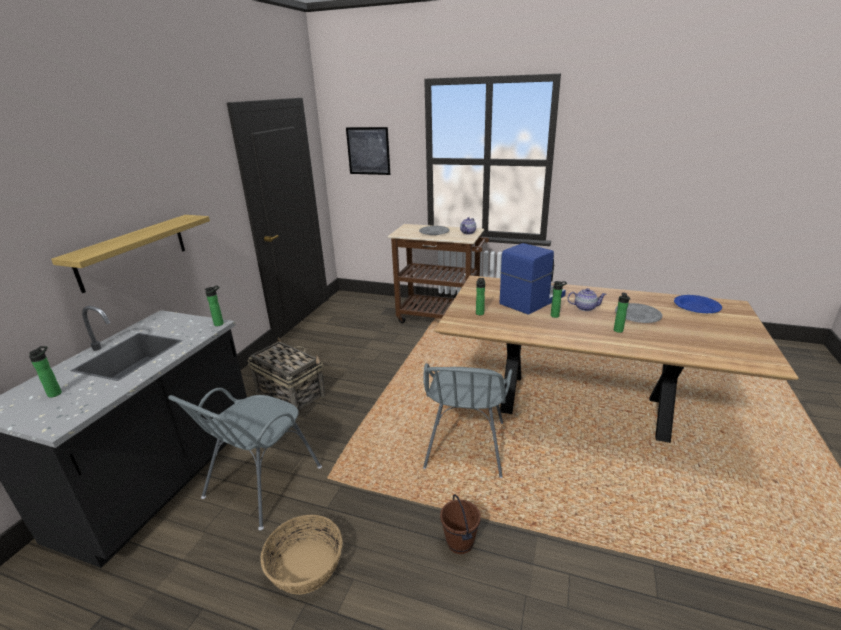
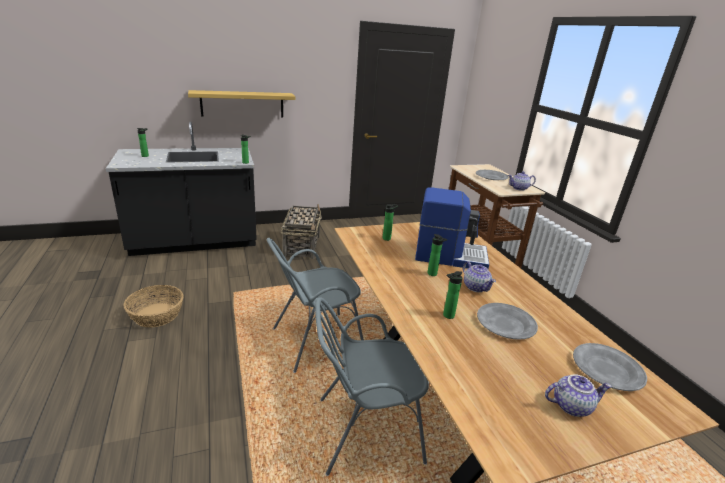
camera: 50 degrees right, 0 degrees up
grey chair [168,388,322,530] -> grey chair moved to [315,297,429,476]
picture [346,127,391,175] -> none
brown bucket [440,494,481,554] -> none
blue plate [674,295,722,313] -> grey plate [573,343,647,391]
none -> teapot [545,374,612,417]

